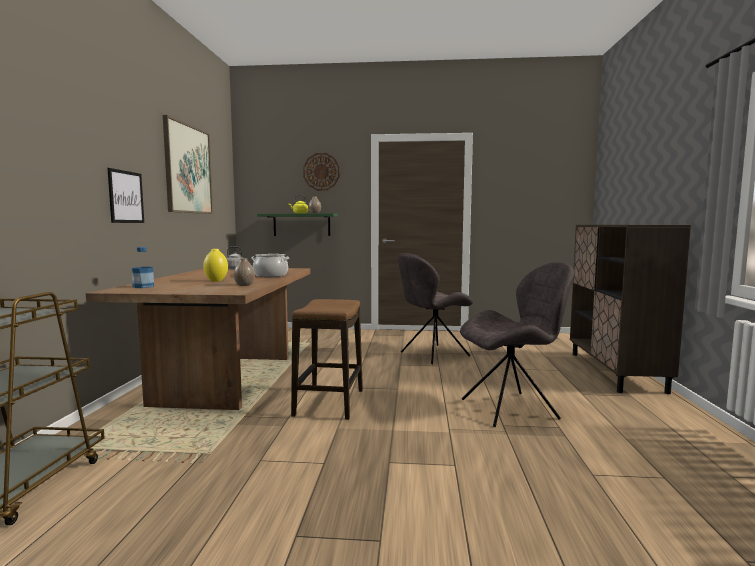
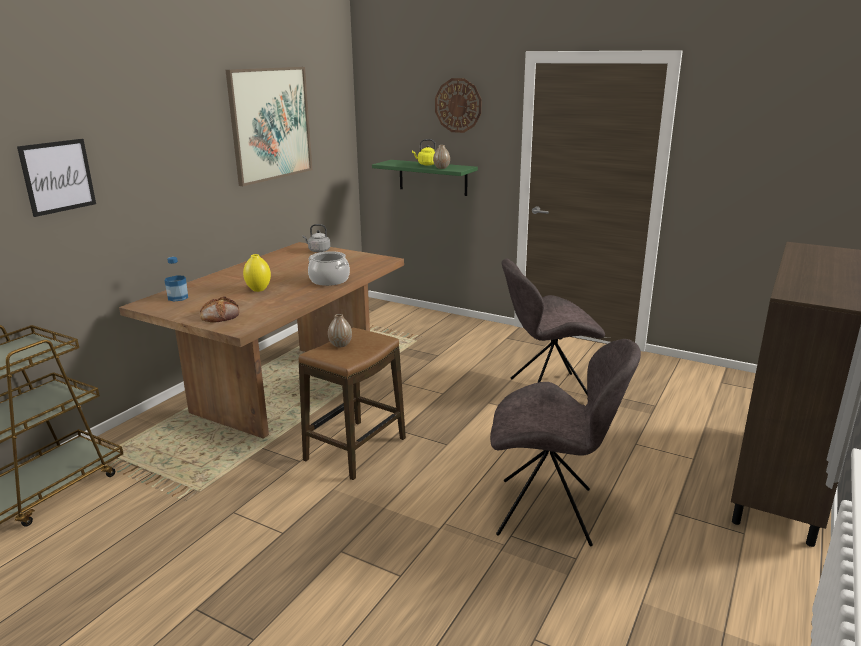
camera: 25 degrees right, 15 degrees up
picture [107,168,144,223] -> picture moved to [17,139,96,217]
vase [234,258,255,286] -> vase moved to [328,314,352,347]
none -> bread [199,297,239,323]

